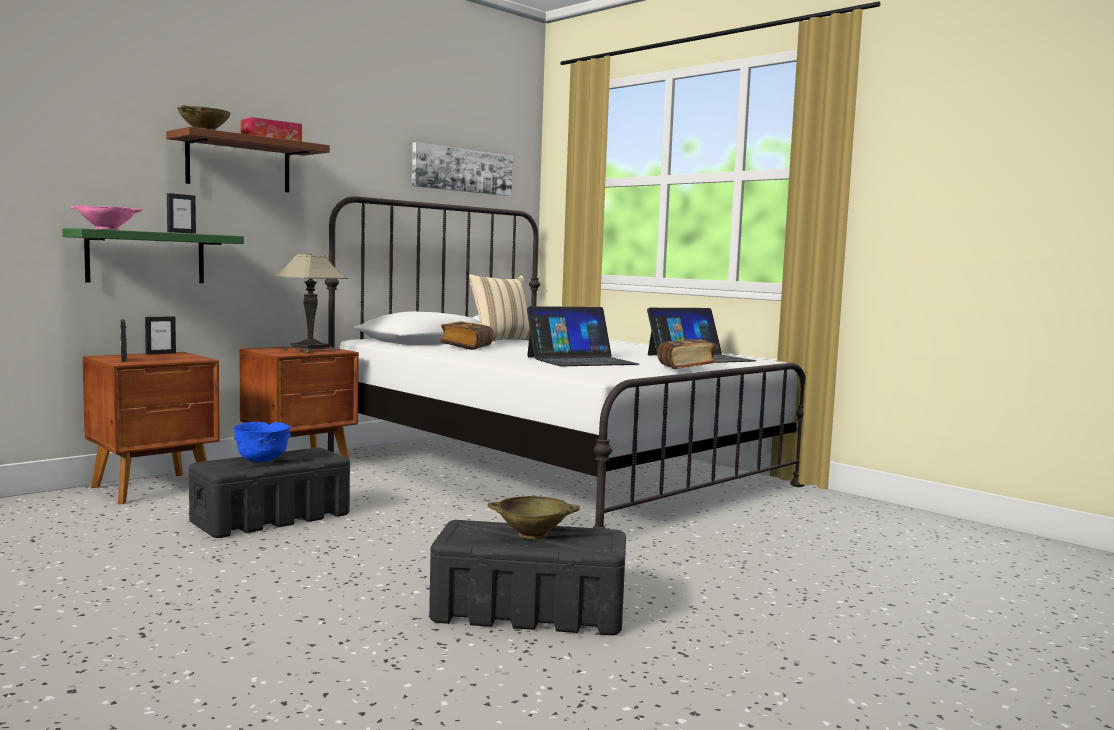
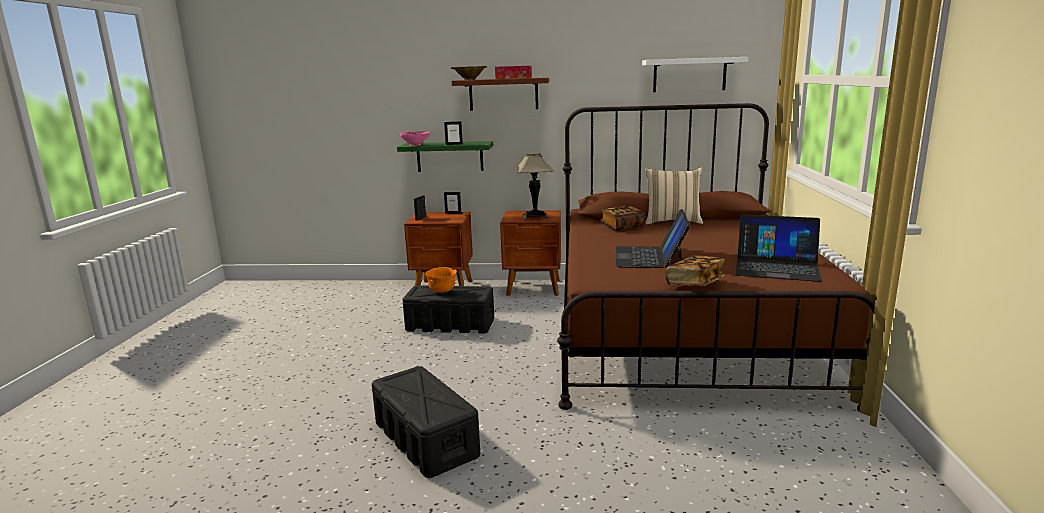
camera: 50 degrees right, 10 degrees up
blue bowl [234,422,291,462] -> orange bowl [426,267,457,293]
white bed [325,196,806,529] -> brown bed [557,103,875,411]
picture [412,142,513,196] -> white shelf [642,57,748,92]
beige bowl [488,496,580,539] -> none
laptop [527,306,639,366] -> laptop turned 75 degrees clockwise [616,209,690,268]

